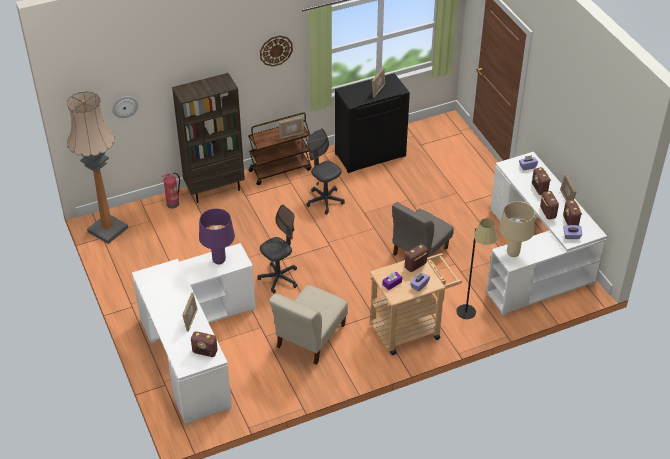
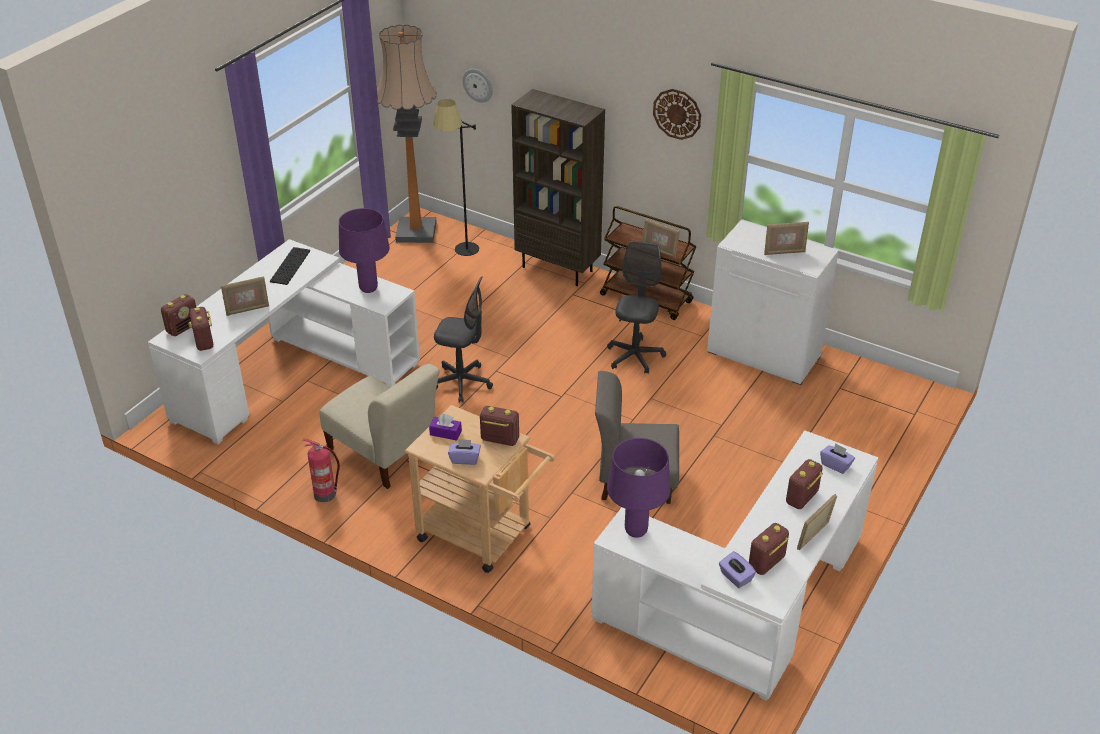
camera: 55 degrees right, 5 degrees down
fire extinguisher [162,172,180,208] -> fire extinguisher moved to [302,439,340,502]
beige chair [269,285,348,365] -> beige chair turned 135 degrees counterclockwise [319,364,440,489]
black cabinet [335,73,410,173] -> white cabinet [707,220,839,385]
black floor lamp [456,218,497,319] -> black floor lamp moved to [433,99,479,256]
beige table lamp [499,201,535,257] -> purple table lamp [607,438,670,538]
radio [540,191,559,219] -> radio moved to [161,294,196,336]
none -> keyboard [270,247,310,285]

